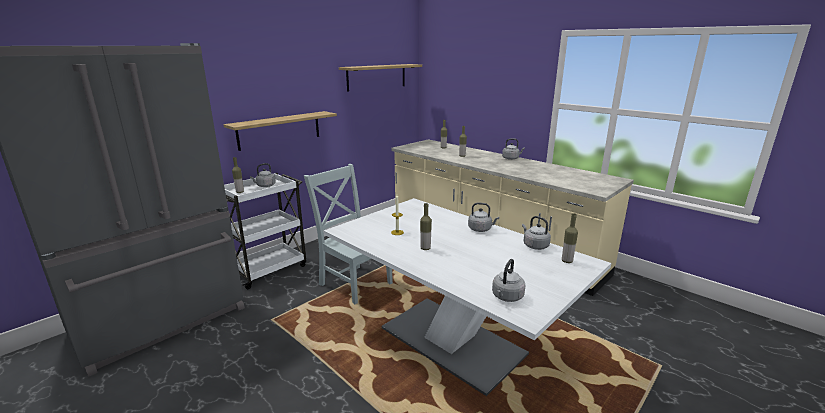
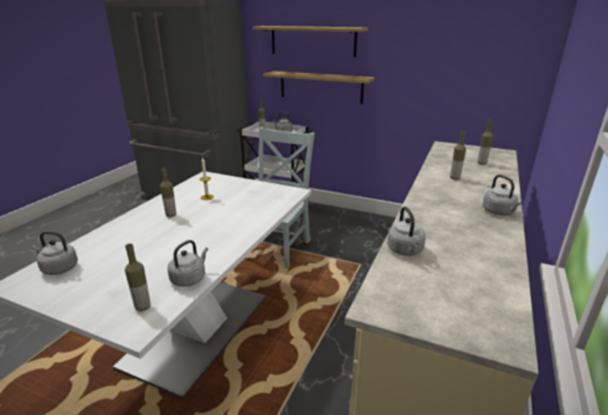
camera: 70 degrees right, 5 degrees up
shelf [339,64,422,92] -> shelf moved to [253,26,368,57]
grey kettle [468,203,499,232] -> grey kettle moved to [387,206,426,256]

